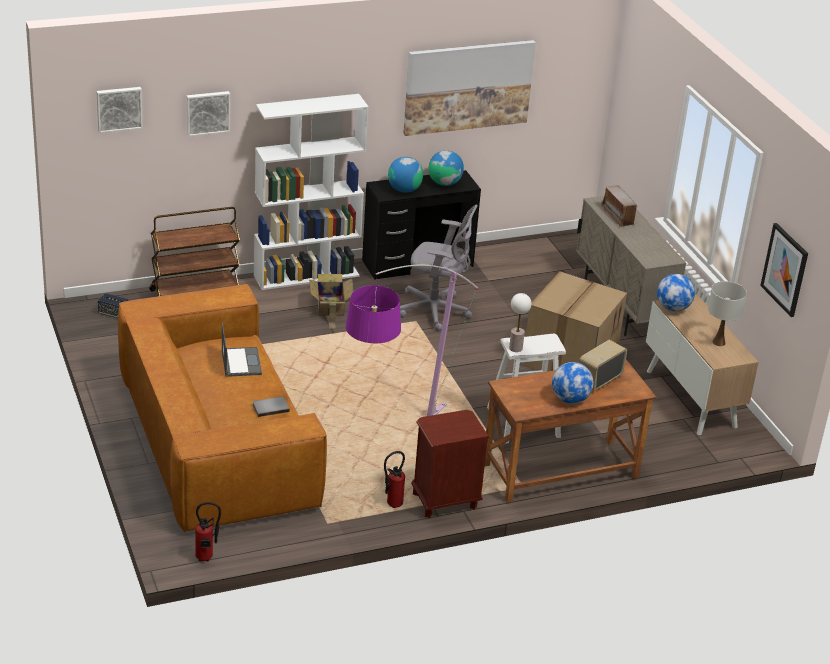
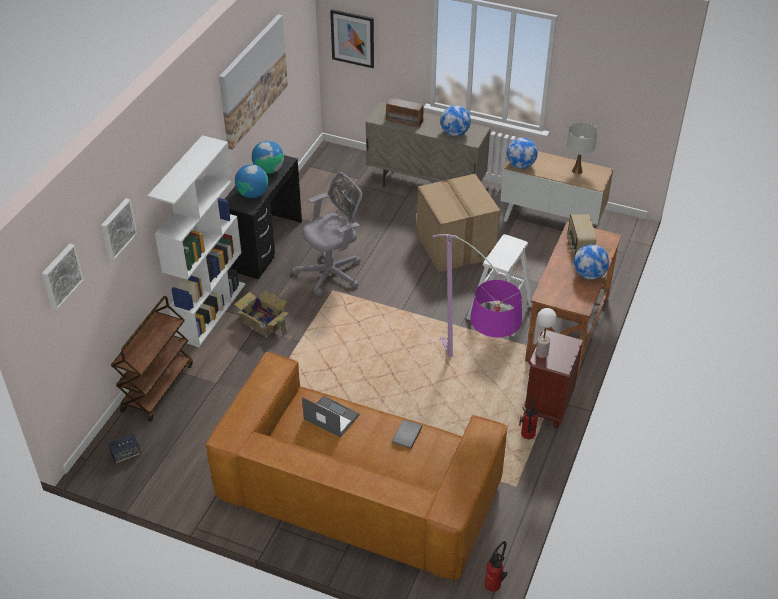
camera: 45 degrees left, 10 degrees up
table lamp [509,293,532,352] -> table lamp moved to [536,308,557,358]
picture [760,223,808,317] -> picture moved to [330,9,374,68]
none -> globe [440,105,471,136]

